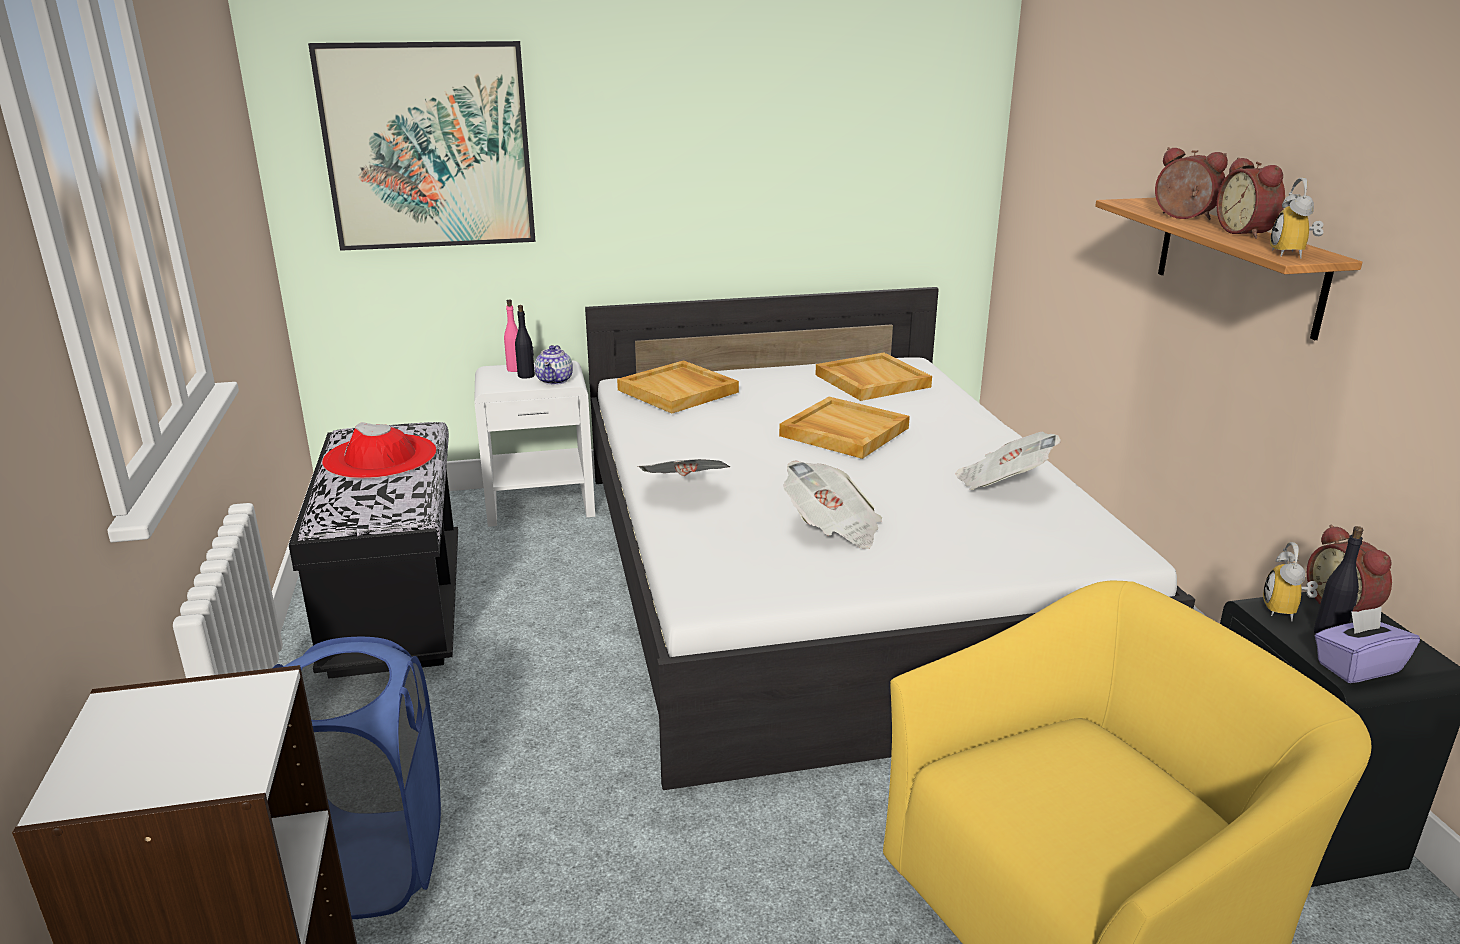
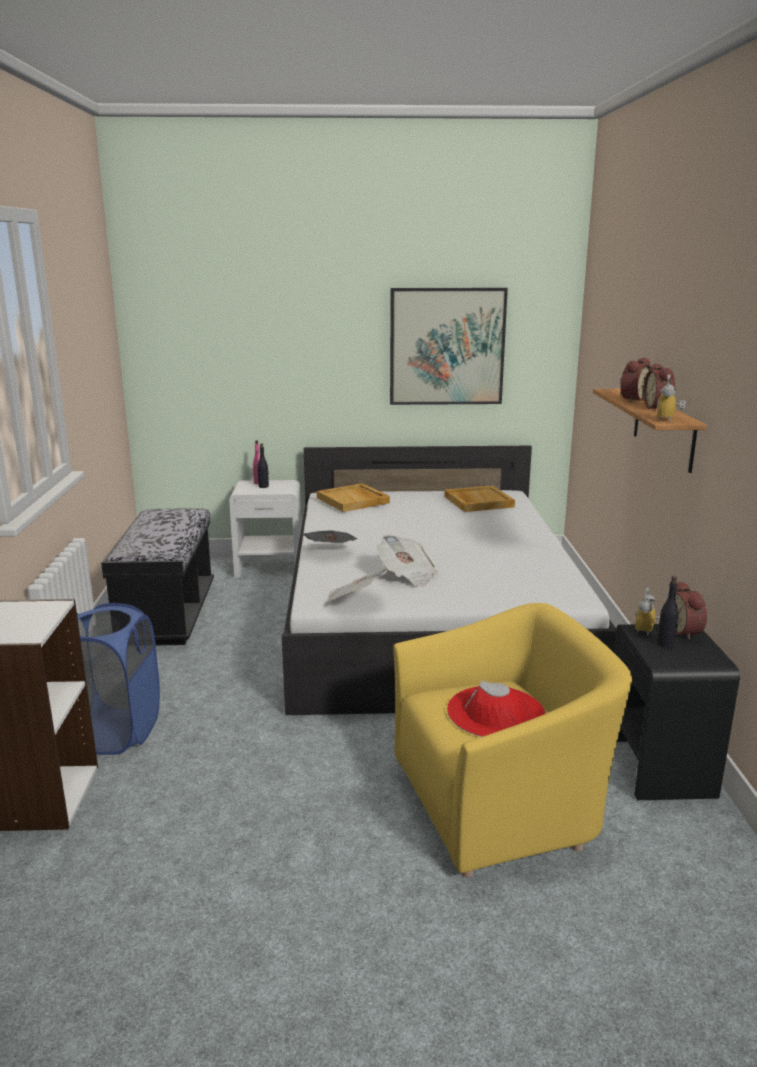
camera: 10 degrees right, 5 degrees down
picture [308,41,536,251] -> picture moved to [390,288,508,405]
red hat [322,422,437,479] -> red hat moved to [447,680,546,737]
teapot [534,345,573,385] -> none
beige tray [779,397,910,459] -> none
newspaper [955,431,1061,490] -> newspaper moved to [325,566,388,603]
alarm clock [1155,147,1228,220] -> alarm clock turned 75 degrees clockwise [620,358,651,402]
purple tissue box [1315,607,1420,683] -> none

